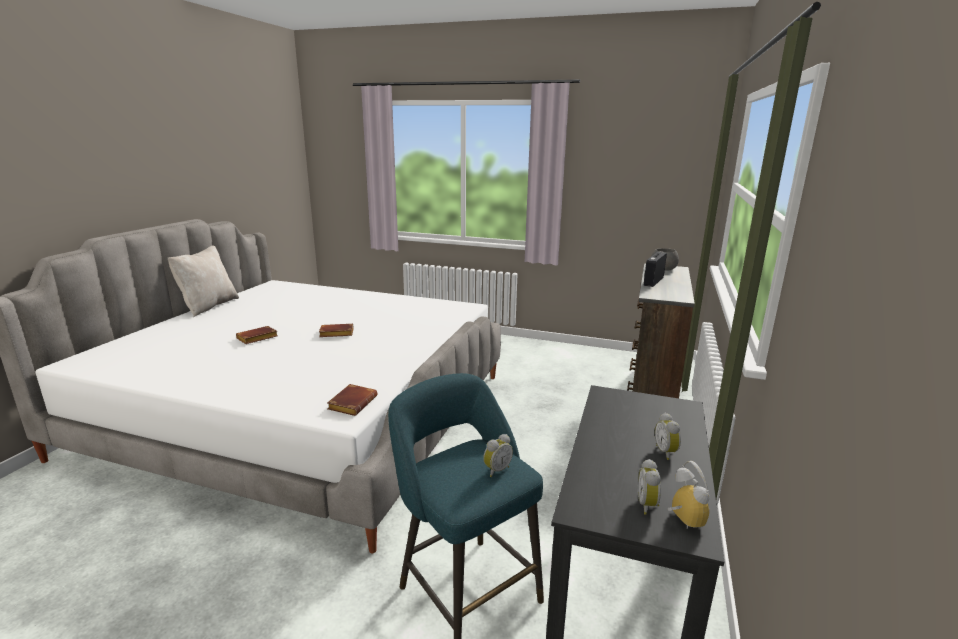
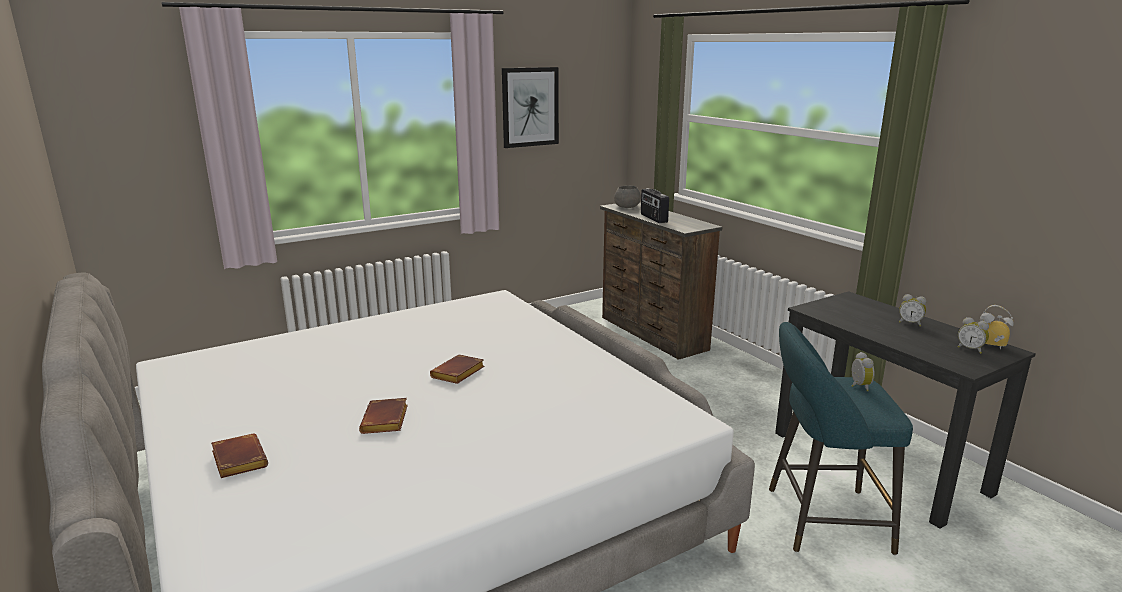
camera: 50 degrees left, 0 degrees up
beige pillow [167,246,239,317] -> none
brown book [327,384,377,416] -> brown book moved to [211,433,268,478]
none -> picture [502,67,559,148]

